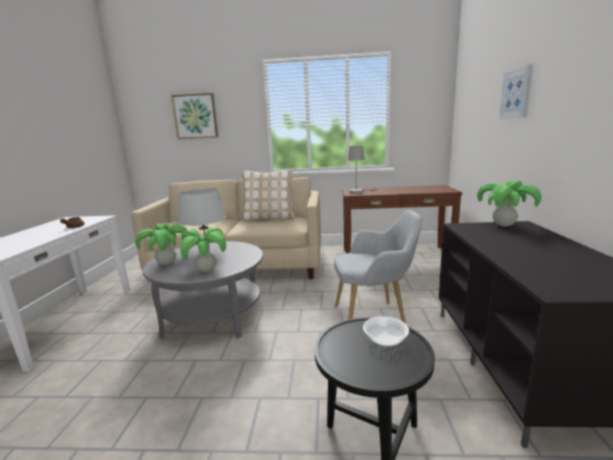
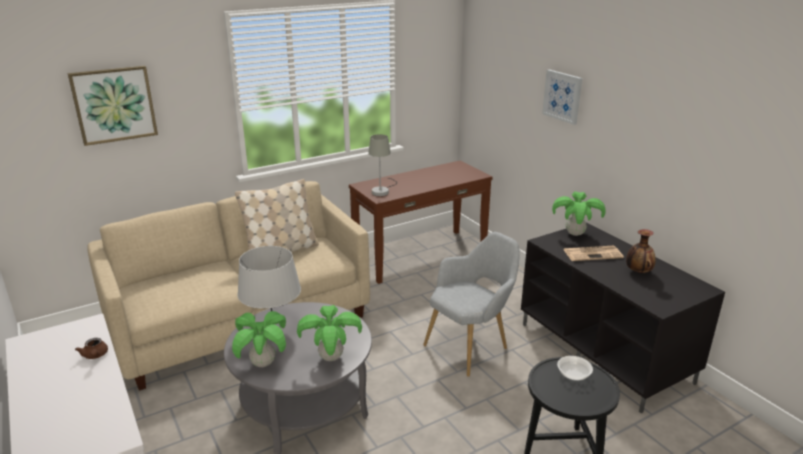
camera: 35 degrees left, 10 degrees up
none -> newspaper [563,246,624,261]
none -> vase [626,229,656,273]

